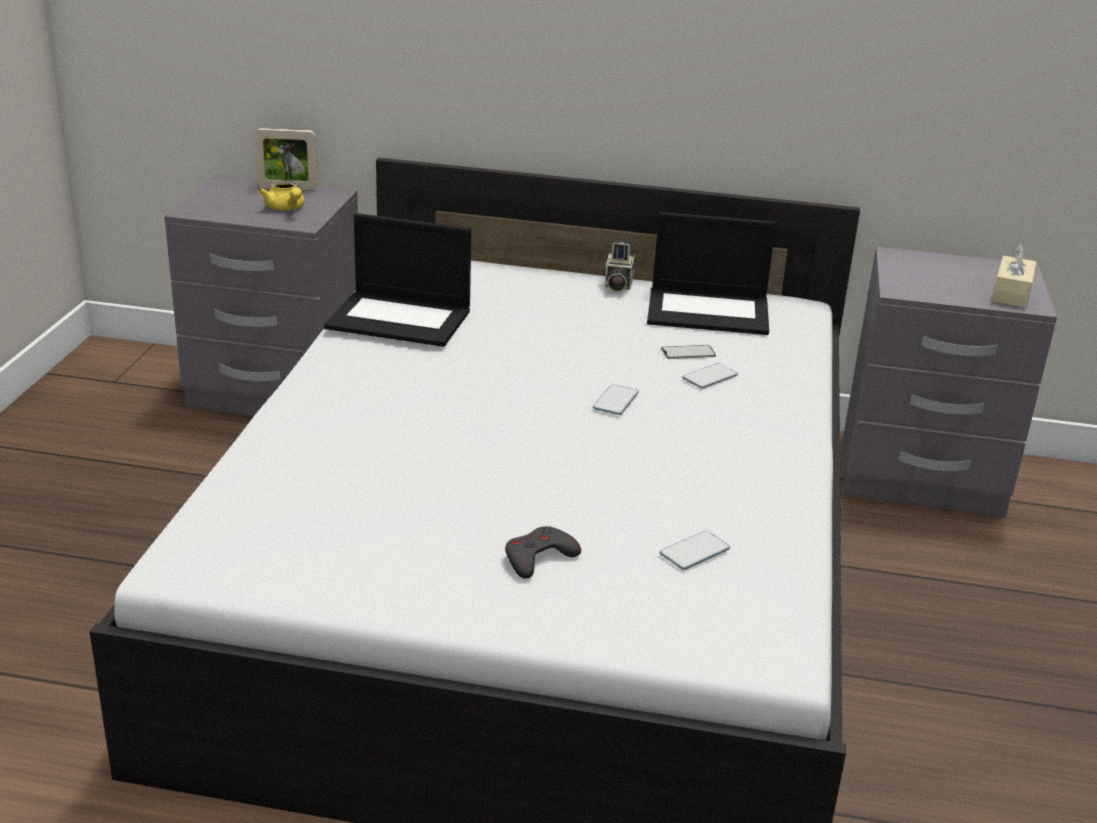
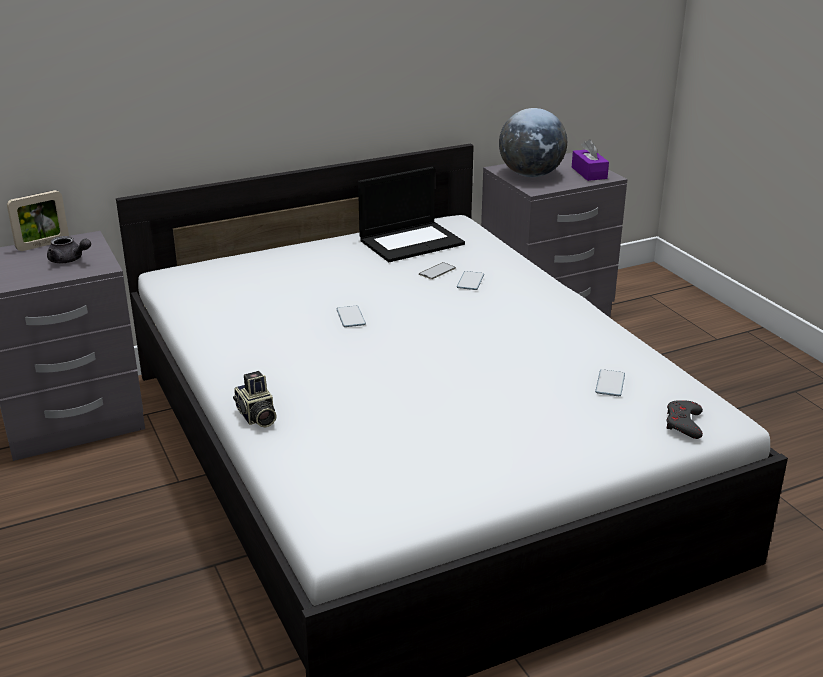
camera: 35 degrees left, 0 degrees up
yellow teapot [259,180,305,210] -> grey teapot [47,236,91,263]
laptop [324,213,471,347] -> none
grey game controller [505,526,581,579] -> grey game controller moved to [666,400,703,439]
phone [593,384,638,415] -> phone moved to [337,306,366,327]
camera [602,240,635,292] -> camera moved to [233,371,277,428]
beige tissue box [992,243,1036,308] -> purple tissue box [572,139,609,181]
none -> globe [499,108,567,177]

